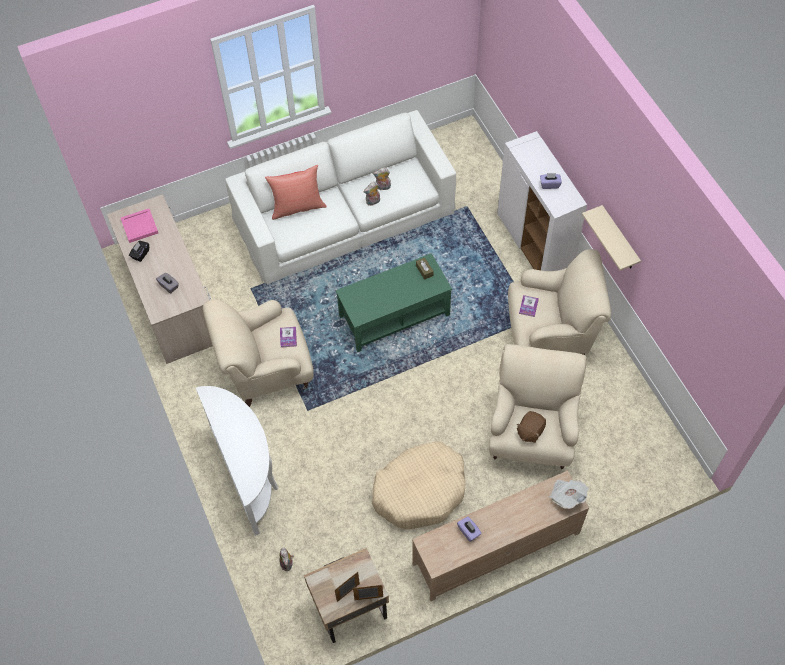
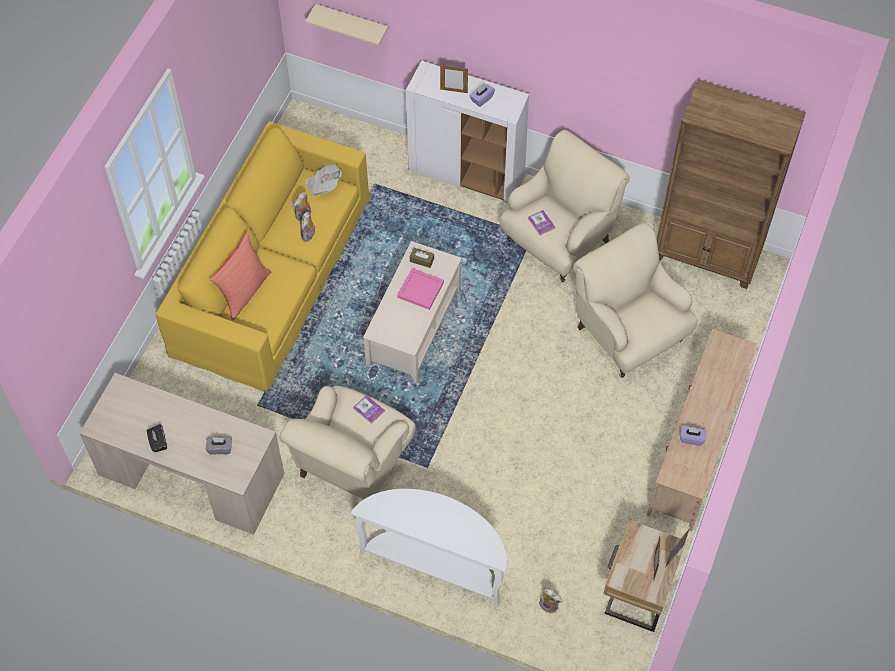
camera: 45 degrees left, 0 degrees up
pink tray [121,209,158,243] -> pink tray moved to [397,268,444,310]
white sofa [225,110,456,285] -> yellow sofa [156,121,370,392]
green coffee table [336,253,452,352] -> beige coffee table [363,241,462,383]
beige dog bed [372,441,465,529] -> none
brown plush toy [517,411,546,443] -> none
newspaper [549,479,589,509] -> newspaper moved to [306,164,342,196]
beige shelf [582,205,641,270] -> beige shelf moved to [305,4,388,46]
none -> picture frame [440,64,468,93]
none -> brown bookcase [657,79,806,289]

